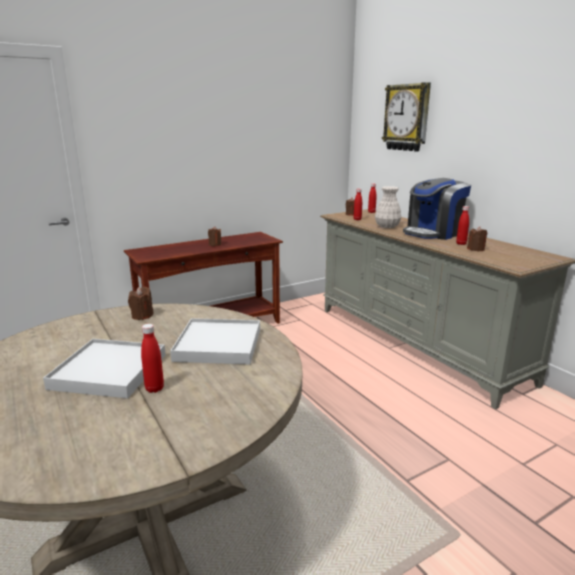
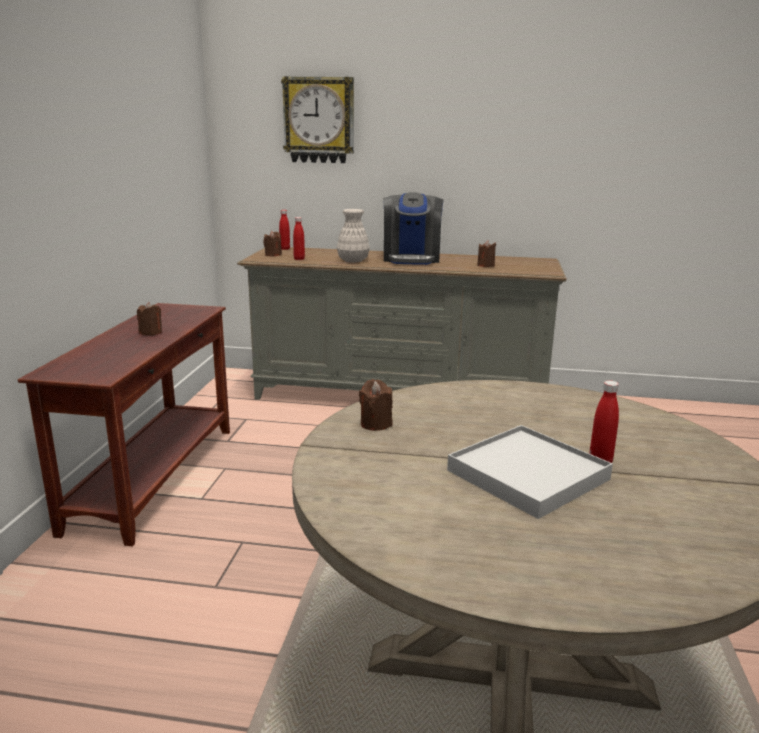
camera: 50 degrees left, 0 degrees up
white tray [170,318,260,364] -> none
red bottle [456,206,469,245] -> none

